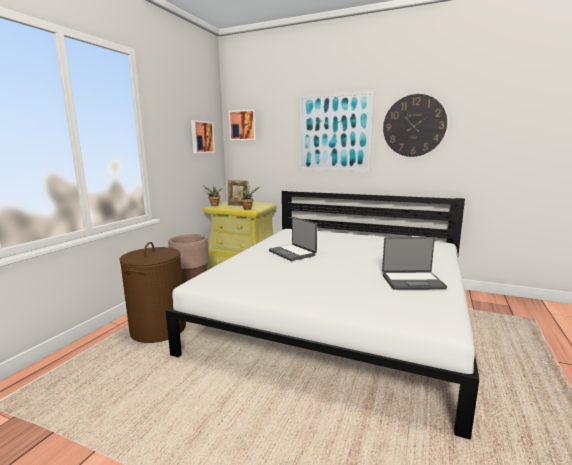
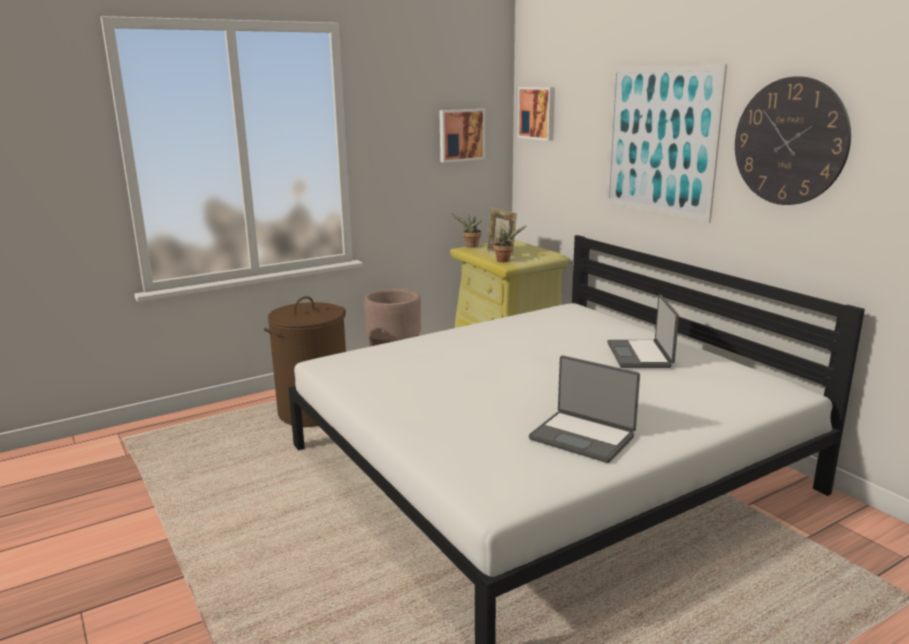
camera: 35 degrees right, 5 degrees up
laptop [269,217,317,261] -> laptop moved to [607,295,679,368]

